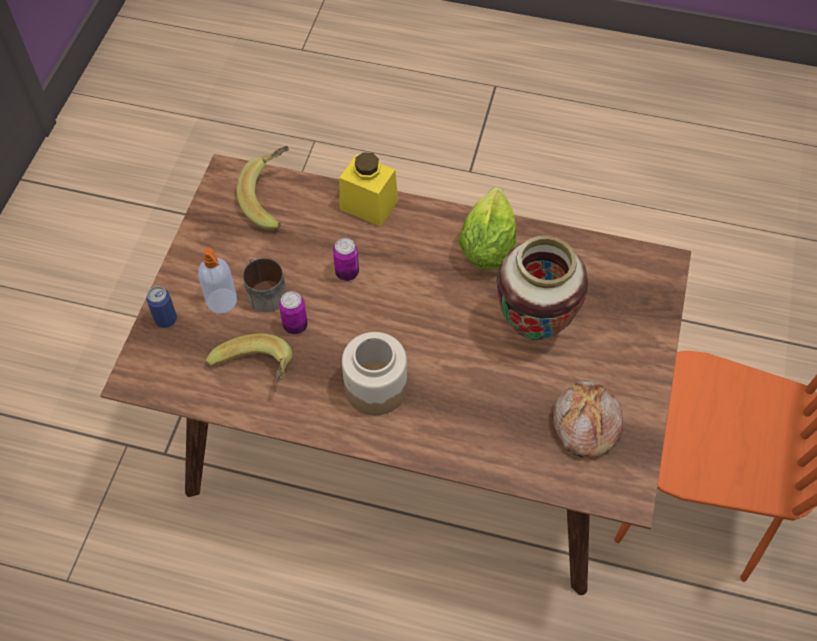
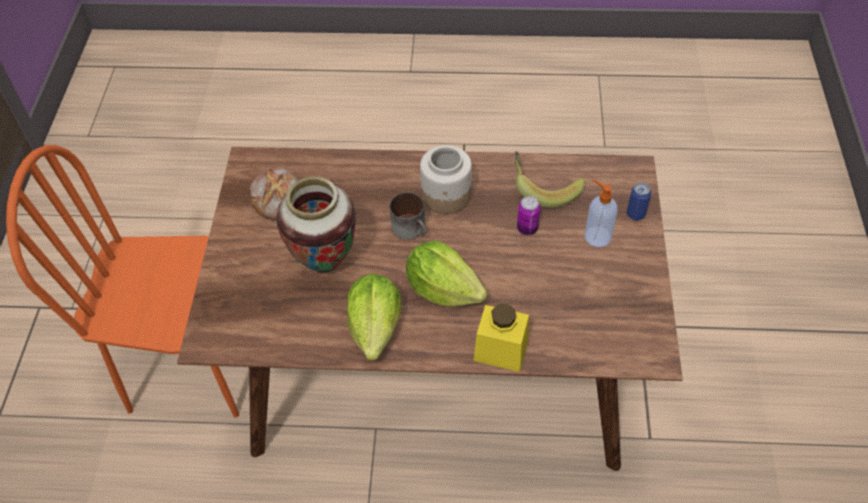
camera: 170 degrees right, 5 degrees down
banana [237,146,289,230] -> none
mug [243,258,286,312] -> mug moved to [390,192,427,240]
can [333,238,359,281] -> none
none -> lettuce [406,240,488,307]

